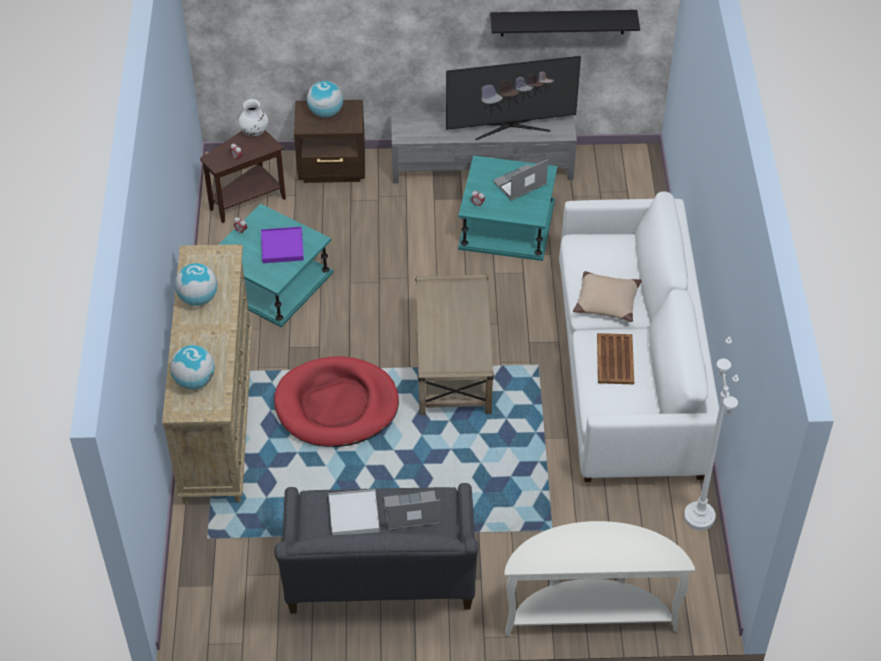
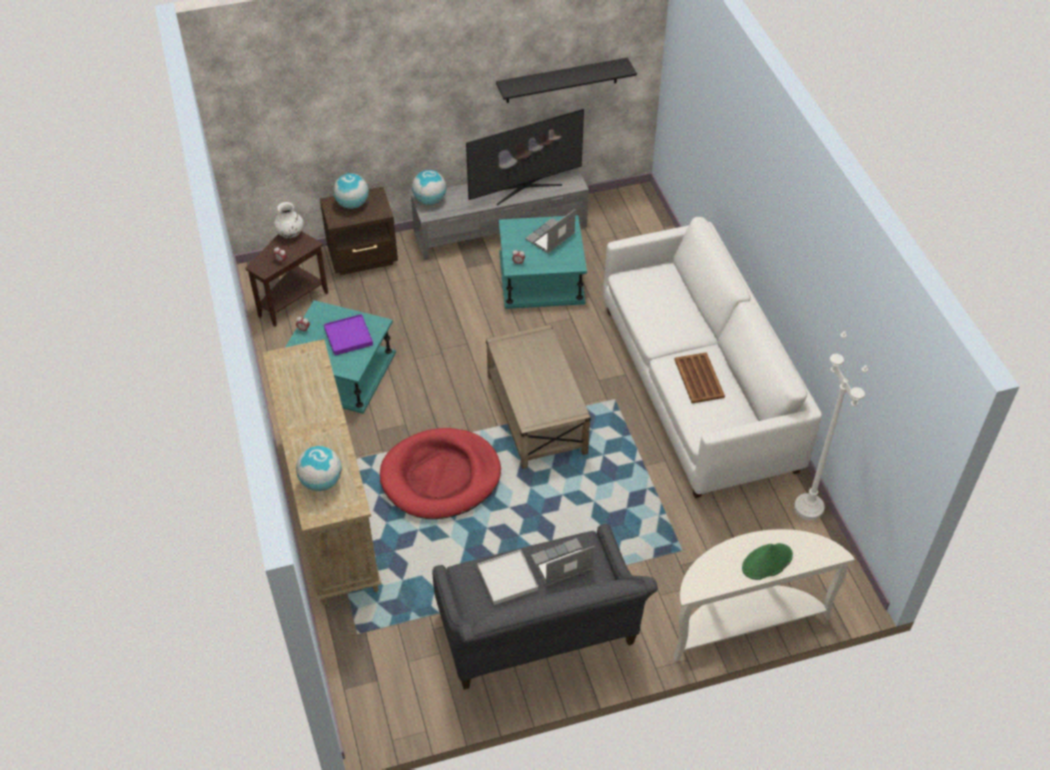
camera: 15 degrees left, 0 degrees up
globe [175,263,218,306] -> globe moved to [412,170,446,205]
beige pillow [573,271,642,322] -> none
none -> green hat [742,543,793,580]

